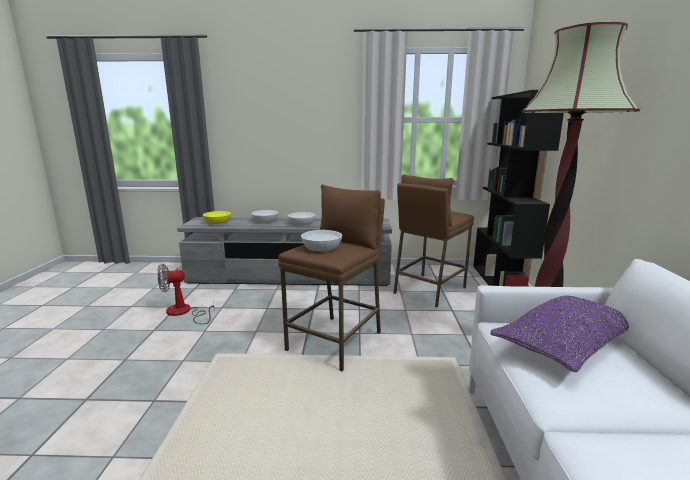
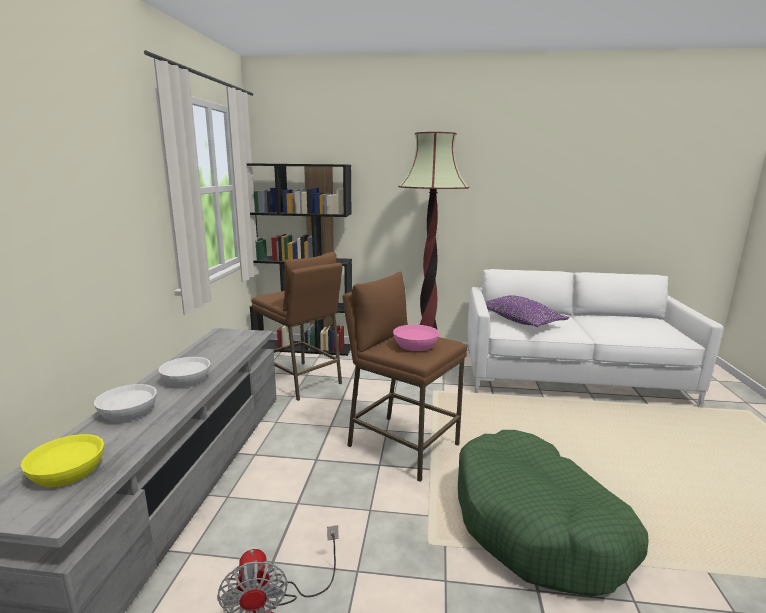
camera: 85 degrees left, 0 degrees up
white bowl [301,230,342,252] -> pink bowl [393,325,439,351]
none -> green dog bed [458,430,649,597]

